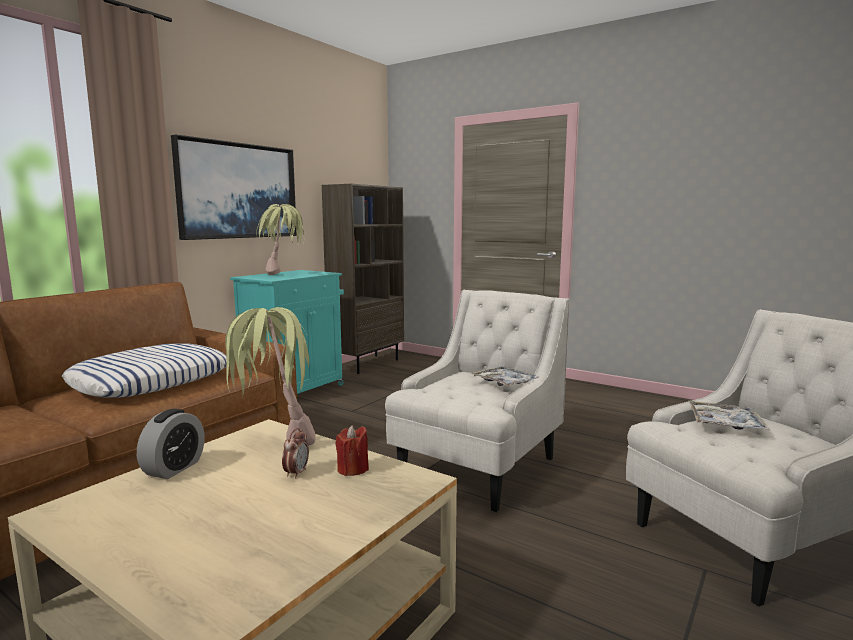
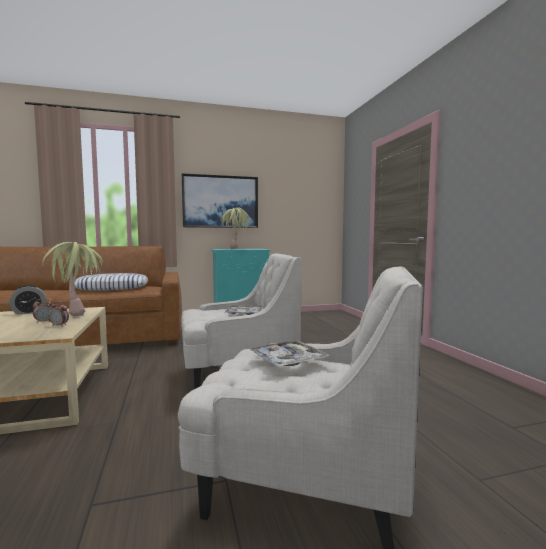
camera: 40 degrees right, 5 degrees down
brown bookcase [322,184,404,374] -> none
red candle [336,425,369,476] -> alarm clock [49,301,69,327]

